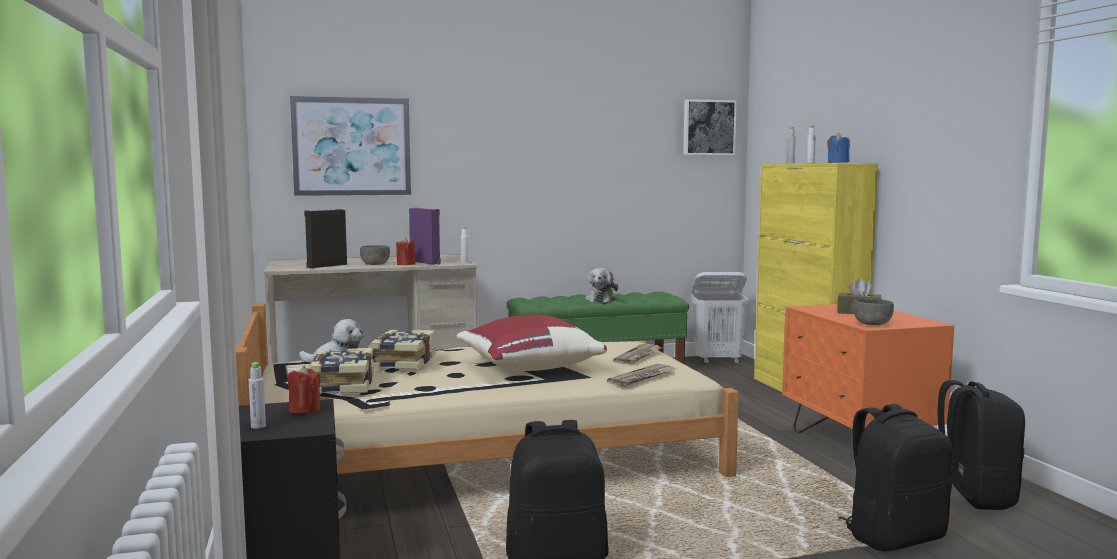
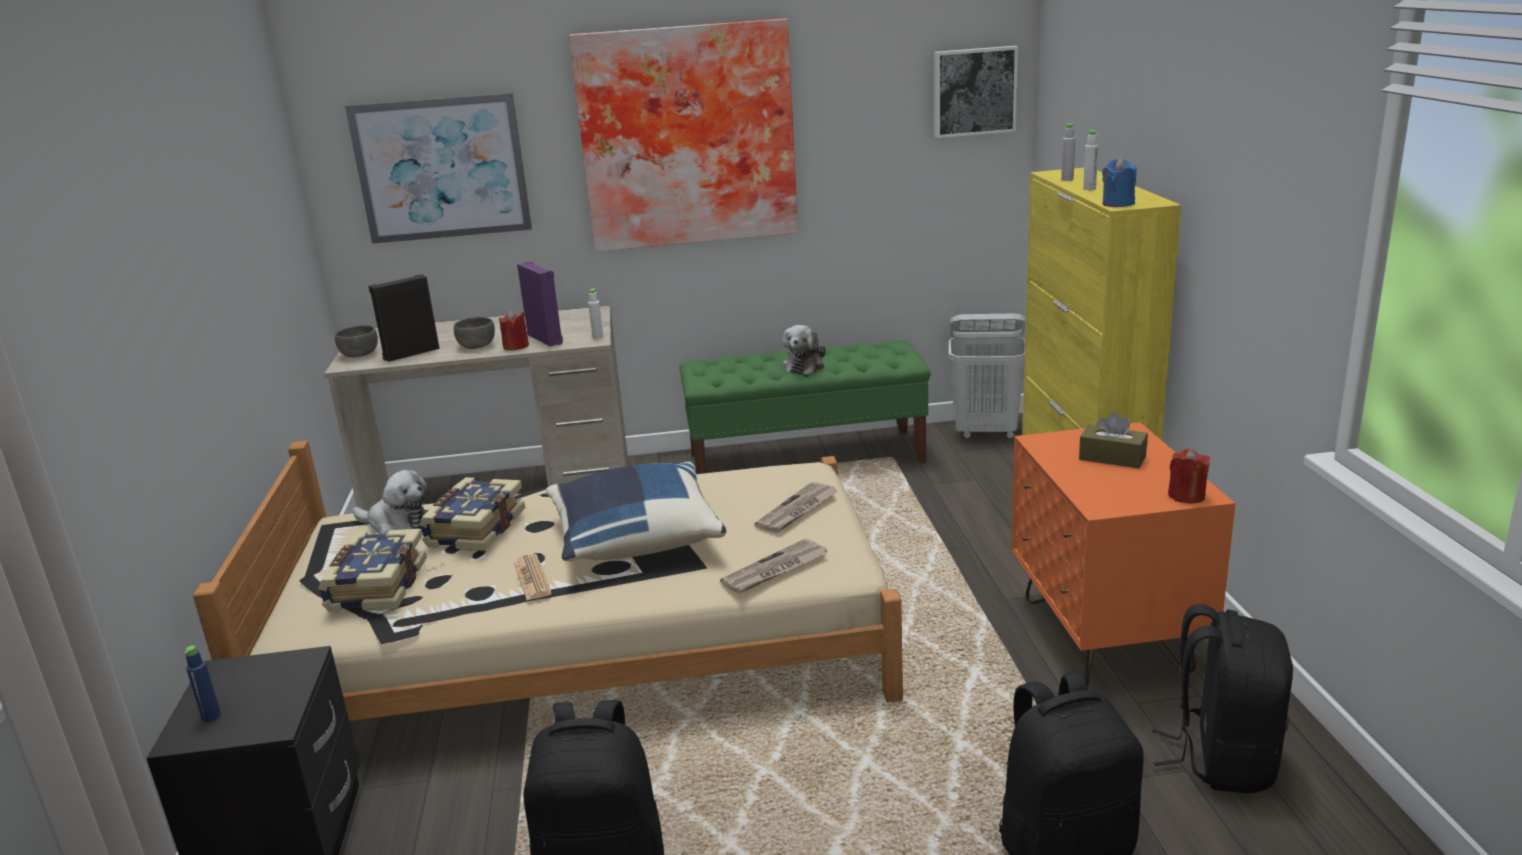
camera: 10 degrees right, 15 degrees up
grey bottle [249,362,266,429] -> blue bottle [184,646,221,722]
red candle [288,366,321,414] -> red candle moved to [1168,449,1210,504]
red pillow [457,314,607,371] -> blue pillow [546,461,727,561]
grey bowl [853,298,894,325] -> grey bowl moved to [335,325,378,357]
none -> newspaper [514,554,552,600]
none -> picture [569,18,798,252]

